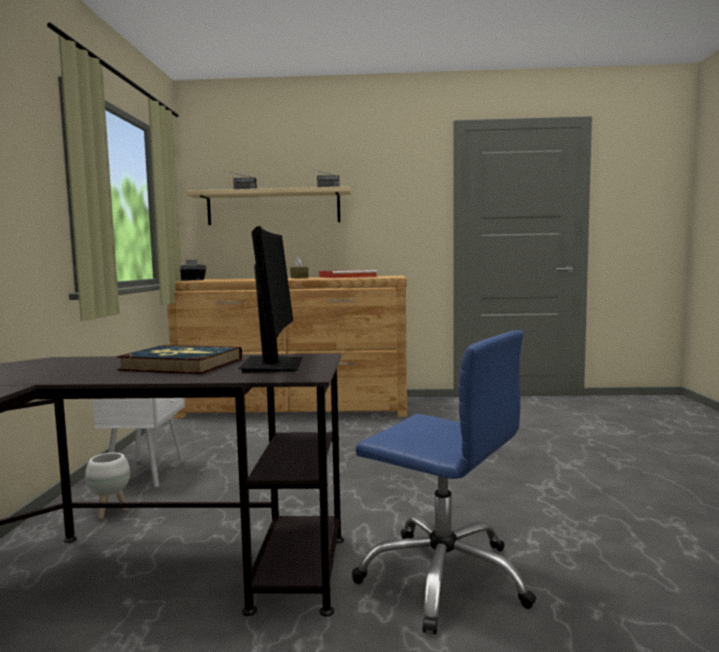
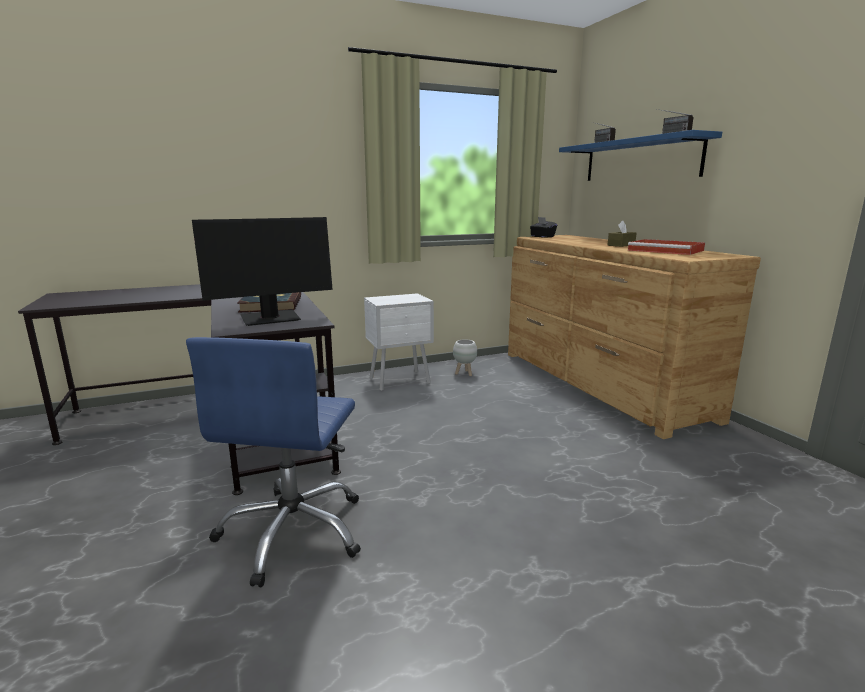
camera: 65 degrees right, 10 degrees up
white planter [85,453,130,519] -> white planter moved to [453,339,477,376]
beige shelf [185,186,351,225] -> blue shelf [559,130,722,181]

